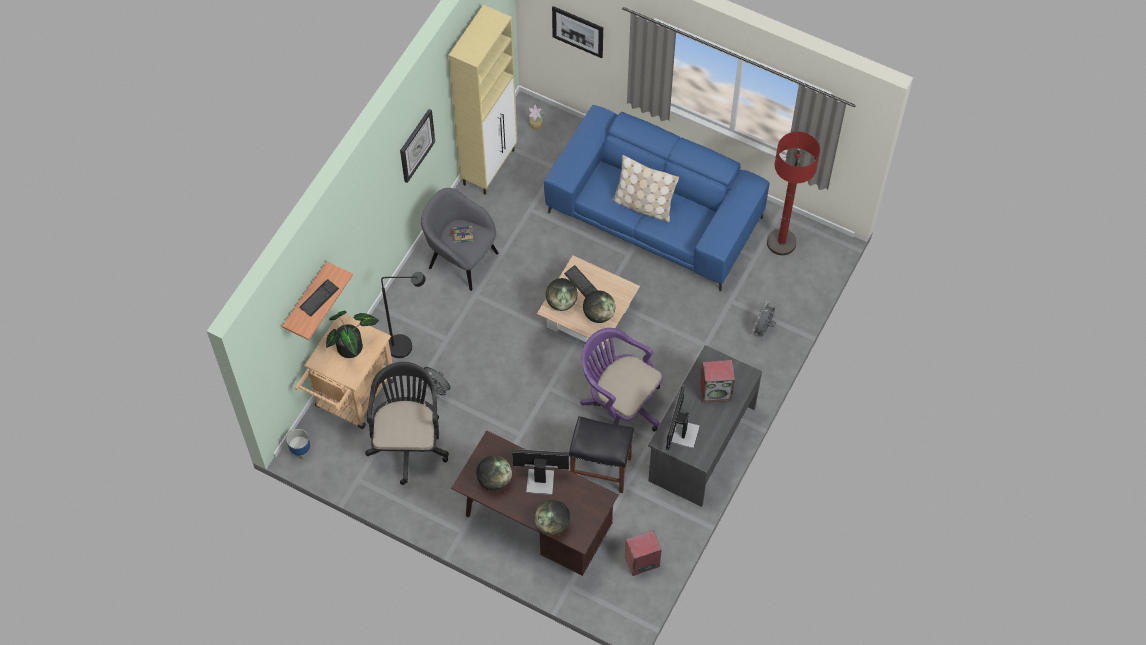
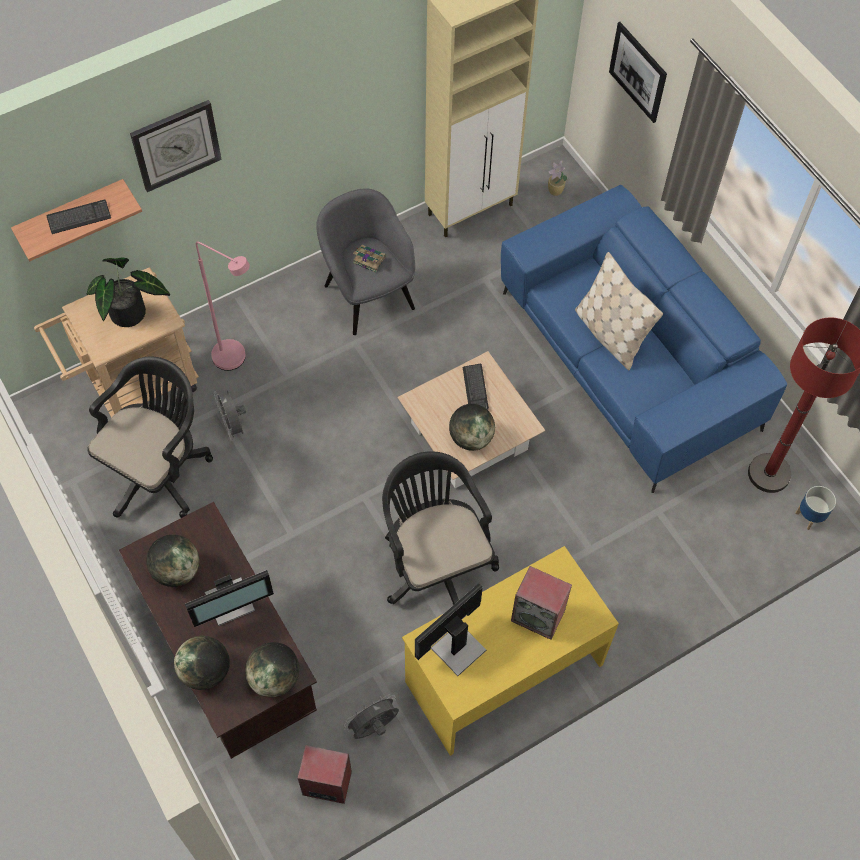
camera: 30 degrees right, 0 degrees up
planter [287,429,312,461] -> planter moved to [795,486,836,530]
black floor lamp [381,272,426,358] -> pink floor lamp [196,242,250,371]
wall clock [400,109,435,183] -> wall clock moved to [130,100,222,192]
monitor [512,449,569,495] -> monitor turned 120 degrees clockwise [185,570,274,627]
globe [546,278,578,311] -> globe moved to [245,642,299,698]
black stool [569,416,634,493] -> none
purple office chair [581,328,663,432] -> black office chair [382,451,499,605]
grey desk [648,345,762,507] -> yellow desk [402,546,619,756]
grey fan [752,301,776,337] -> grey fan moved to [344,694,399,739]

